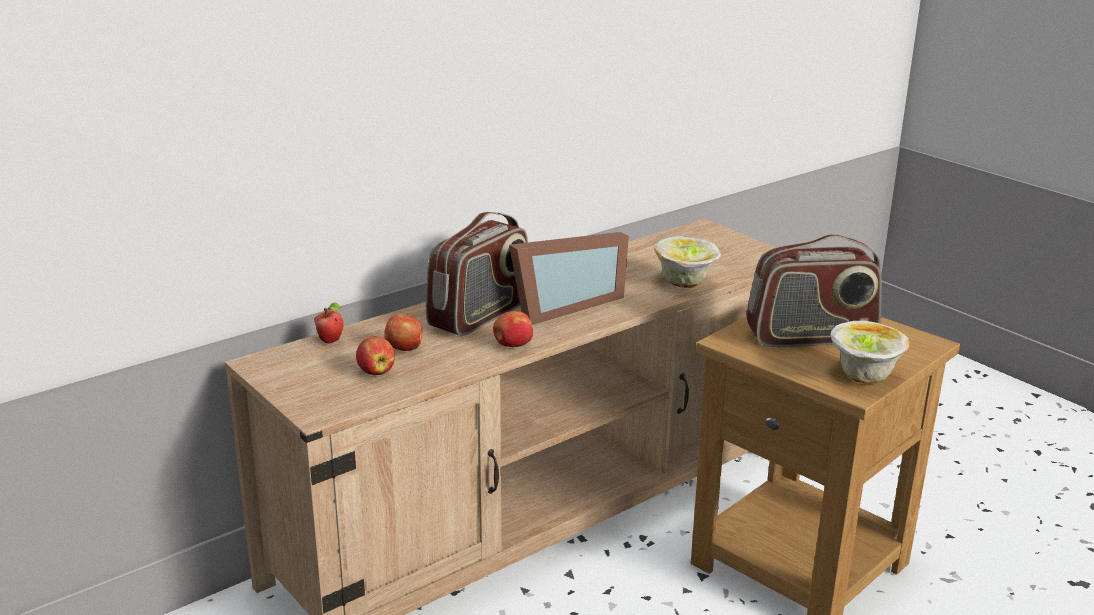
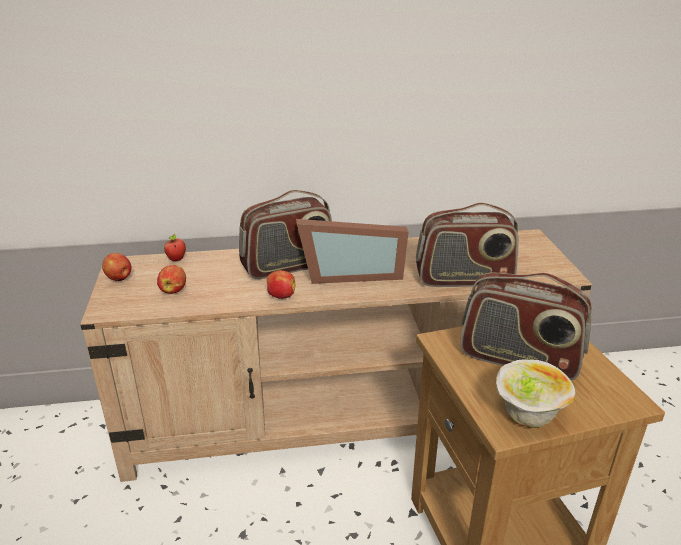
camera: 30 degrees right, 5 degrees up
apple [385,314,422,351] -> apple moved to [102,253,131,281]
bowl [654,236,721,288] -> radio [416,203,519,287]

